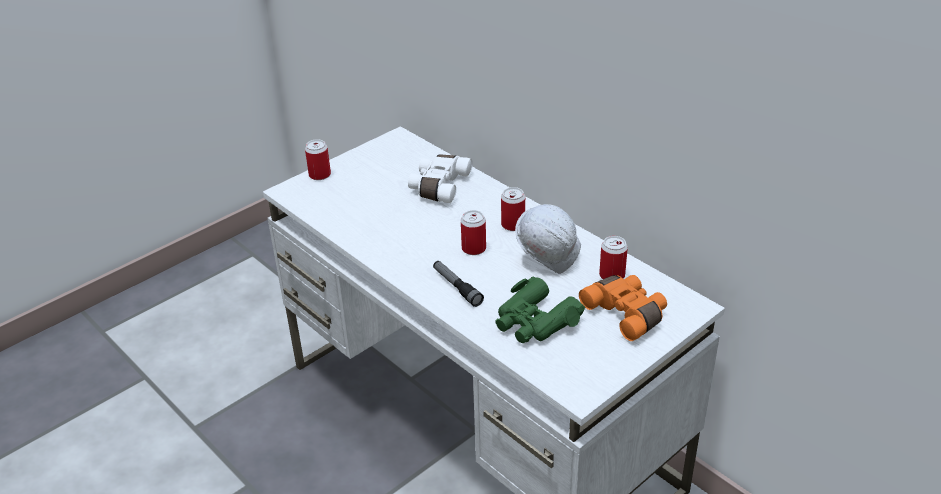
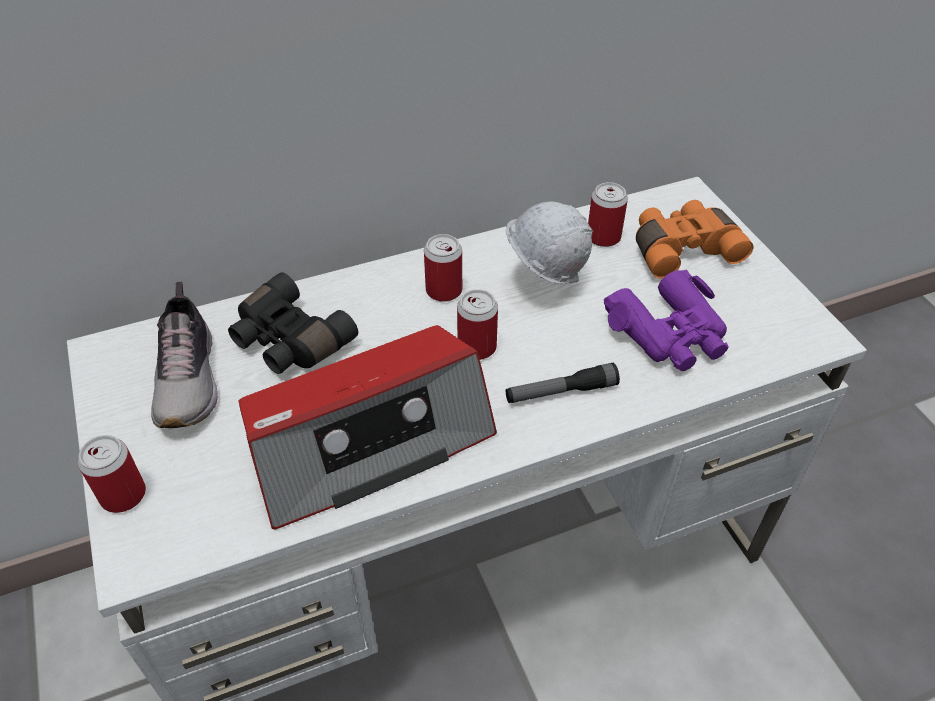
camera: 70 degrees left, 10 degrees up
white binoculars [408,154,473,204] -> black binoculars [228,272,358,374]
green binoculars [496,276,585,343] -> purple binoculars [603,270,729,371]
none -> shoe [151,282,218,428]
none -> radio [238,325,497,530]

